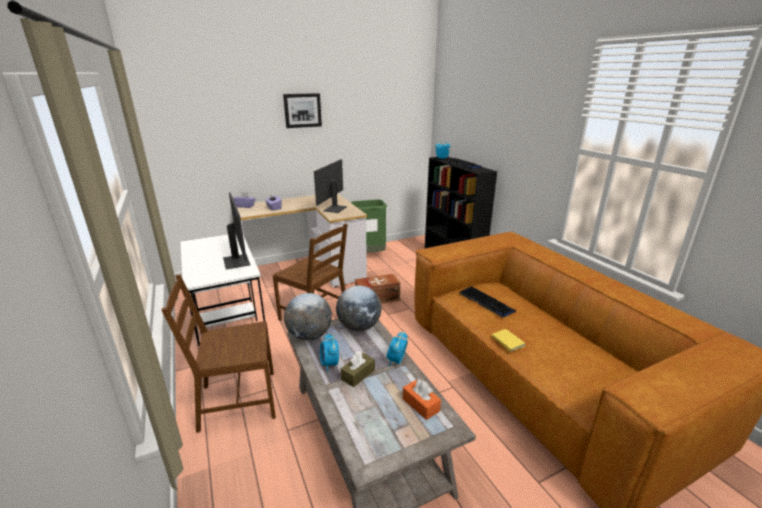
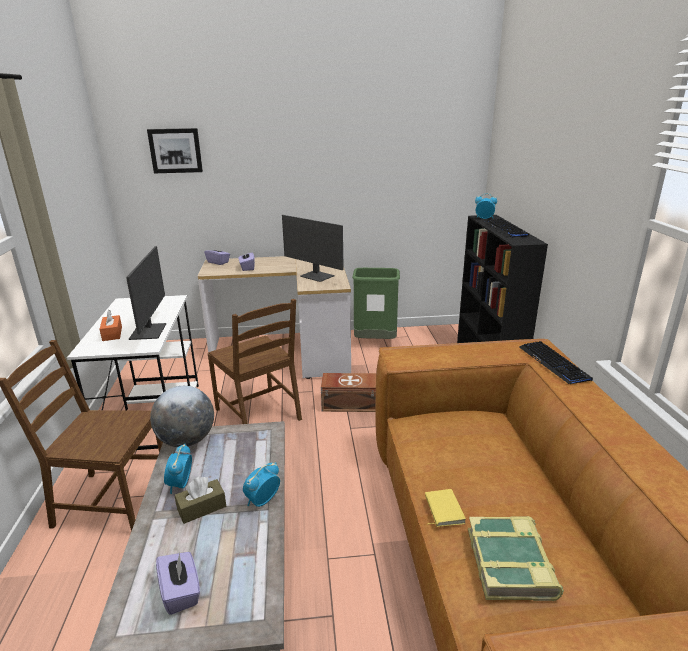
camera: 20 degrees right, 0 degrees up
picture [283,93,322,128] -> picture moved to [147,128,203,173]
monitor [314,159,347,213] -> monitor turned 90 degrees counterclockwise [282,215,344,282]
globe [336,285,382,331] -> none
orange tissue box [403,379,441,420] -> orange tissue box moved to [100,310,122,341]
keyboard [459,286,516,318] -> keyboard moved to [519,341,593,384]
none -> purple tissue box [156,552,200,615]
none -> book [468,516,564,601]

